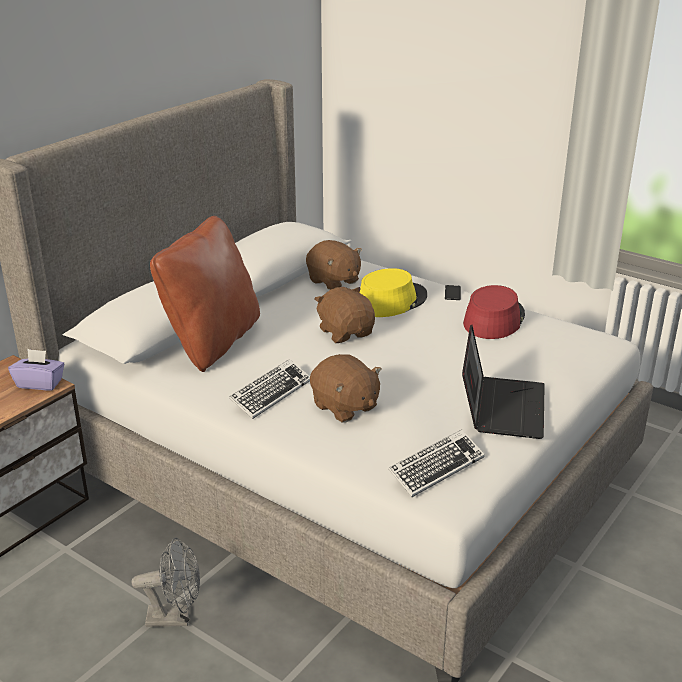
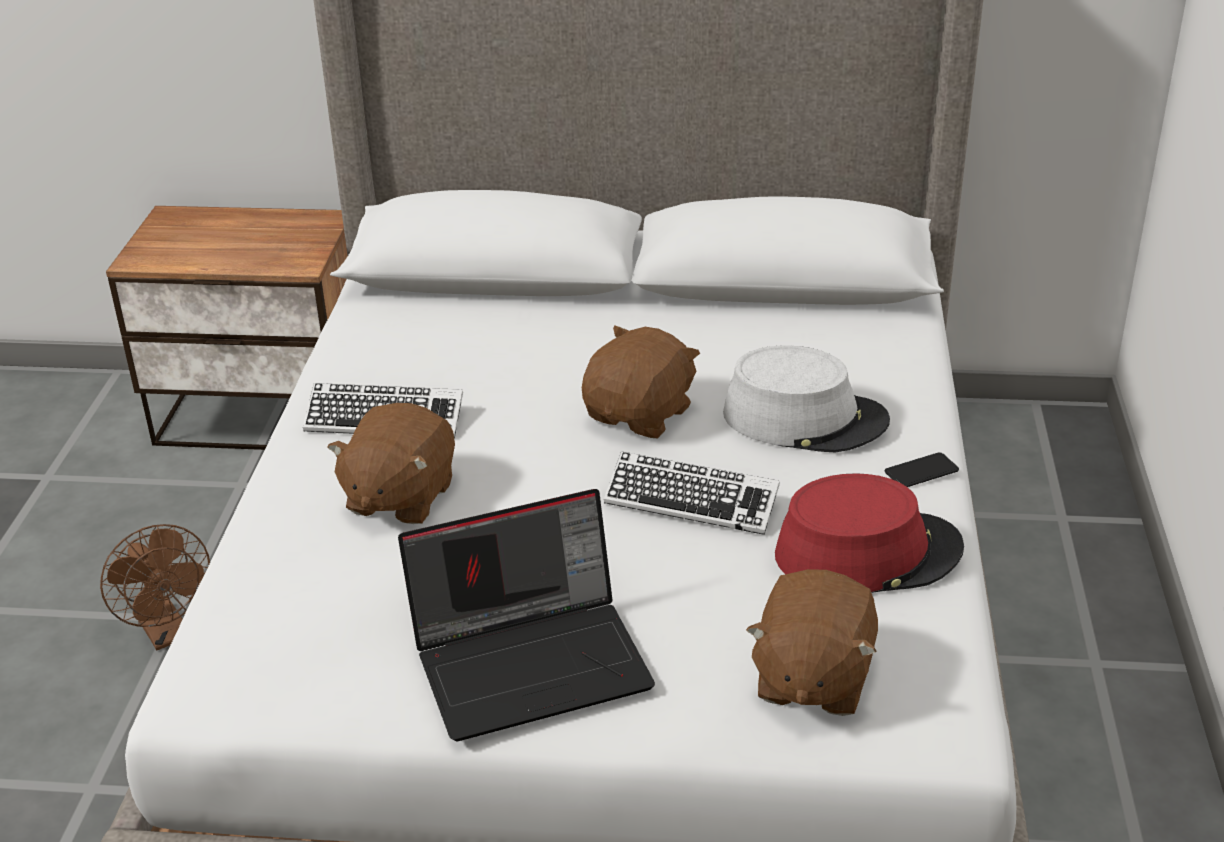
camera: 60 degrees right, 5 degrees up
purple tissue box [8,349,64,390] -> none
grey fan [131,538,200,627] -> brown fan [100,524,210,650]
brown pillow [150,216,260,372] -> none
brown plush toy [306,240,362,290] -> brown plush toy moved to [746,569,878,716]
yellow hat [359,268,427,317] -> grey hat [723,346,890,452]
keyboard [388,429,485,497] -> keyboard moved to [604,451,780,535]

